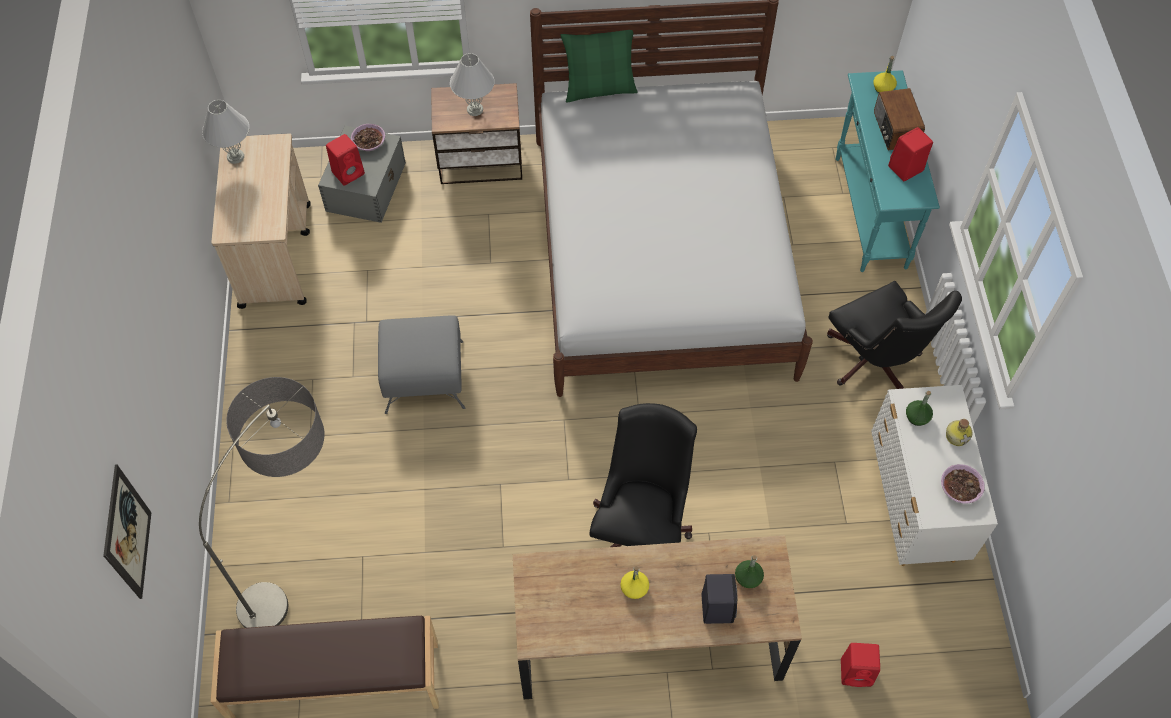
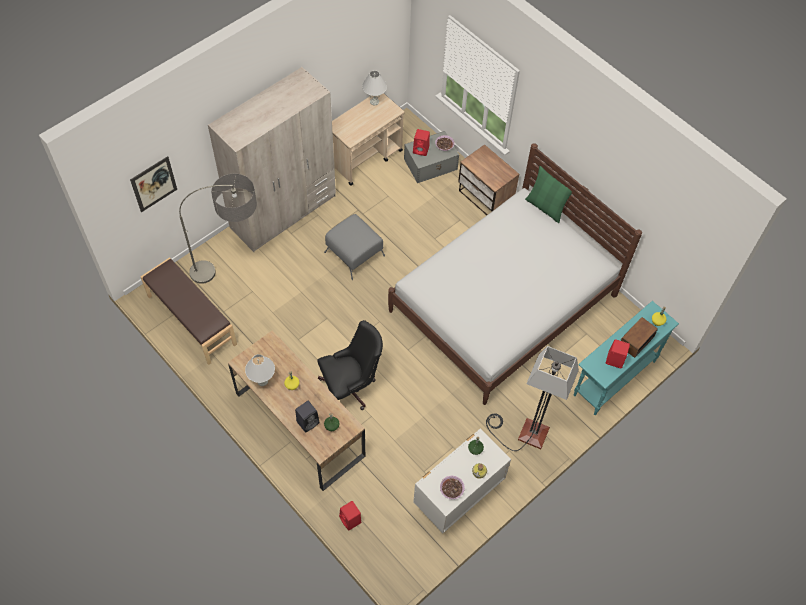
camera: 50 degrees right, 0 degrees up
white table lamp [450,53,494,116] -> white table lamp moved to [245,354,275,386]
black office chair [827,281,962,389] -> floor lamp [486,346,579,451]
none -> beige wardrobe [208,67,336,252]

